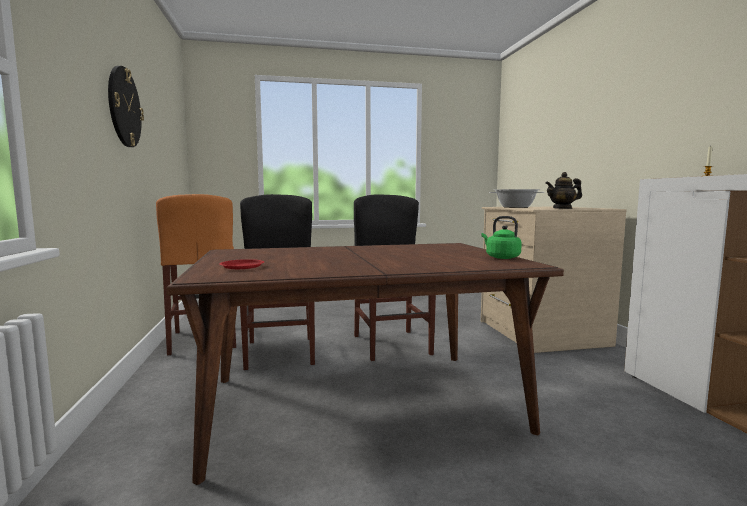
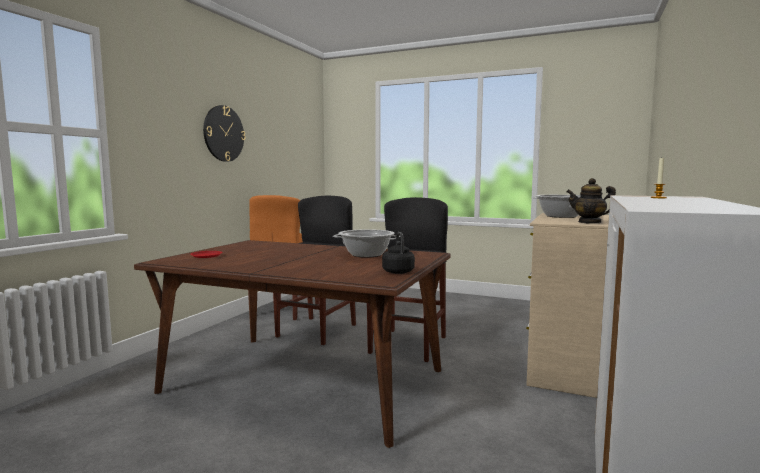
camera: 35 degrees right, 0 degrees up
green kettle [481,216,522,259] -> black kettle [382,232,415,274]
none -> cooking pot [333,229,400,258]

